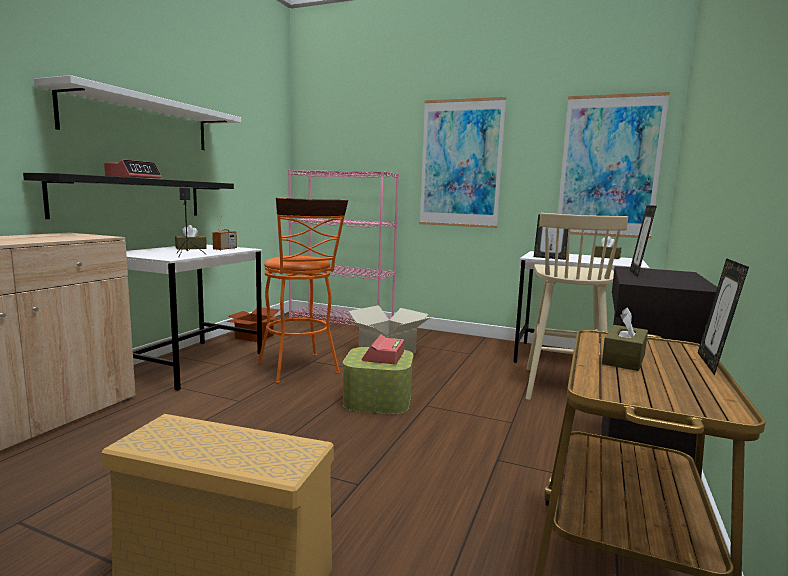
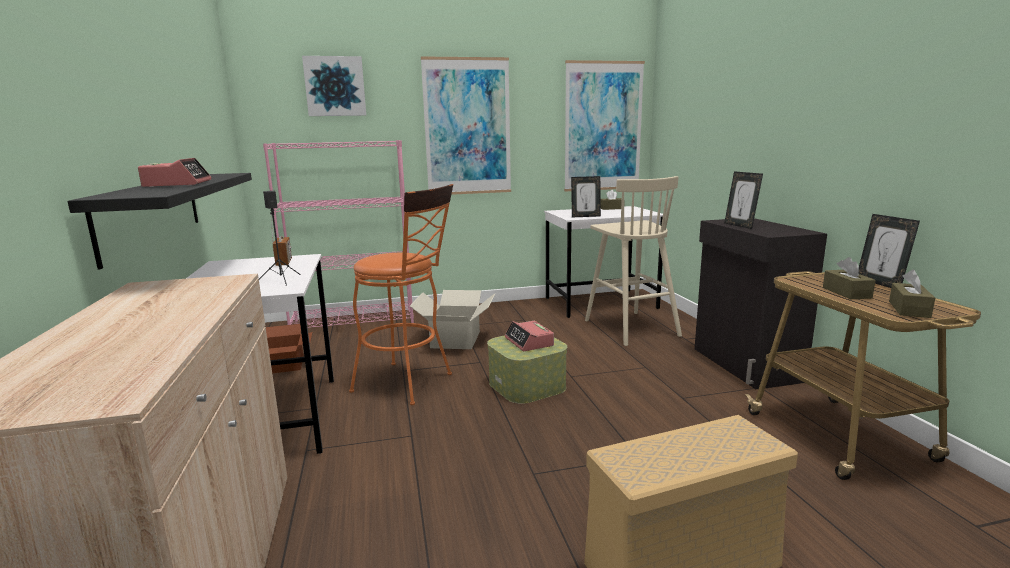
camera: 35 degrees left, 5 degrees up
white shelf [34,75,241,150] -> none
brown tissue box [175,225,207,250] -> brown tissue box moved to [889,270,935,318]
none -> picture [302,56,366,116]

